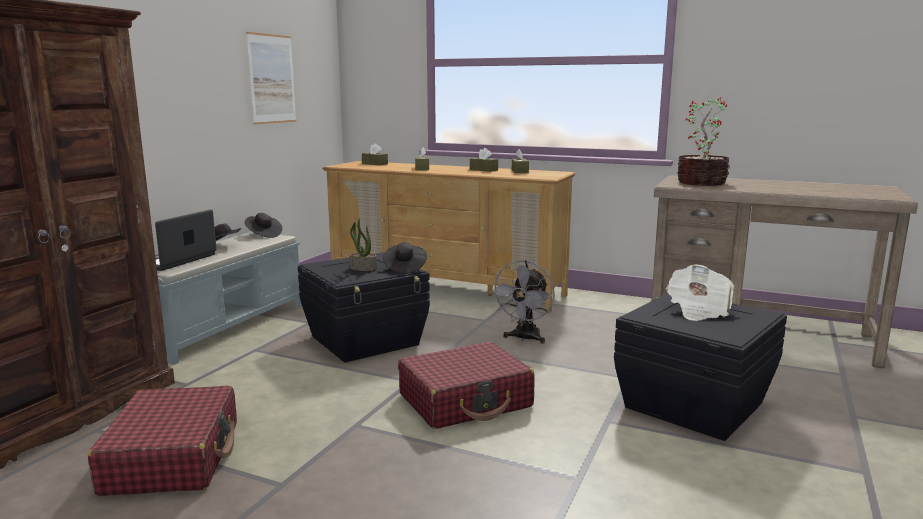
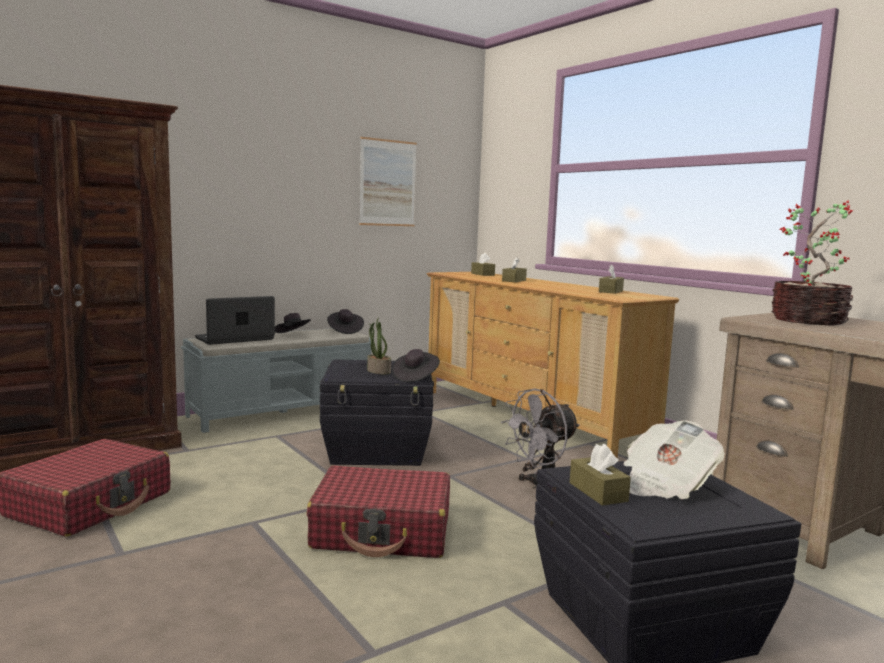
camera: 30 degrees right, 5 degrees down
brown tissue box [470,148,498,172] -> brown tissue box moved to [570,444,631,506]

